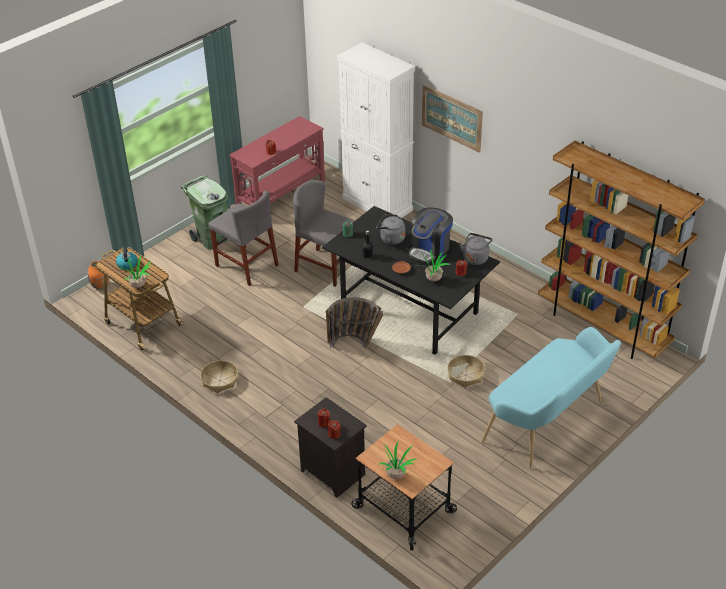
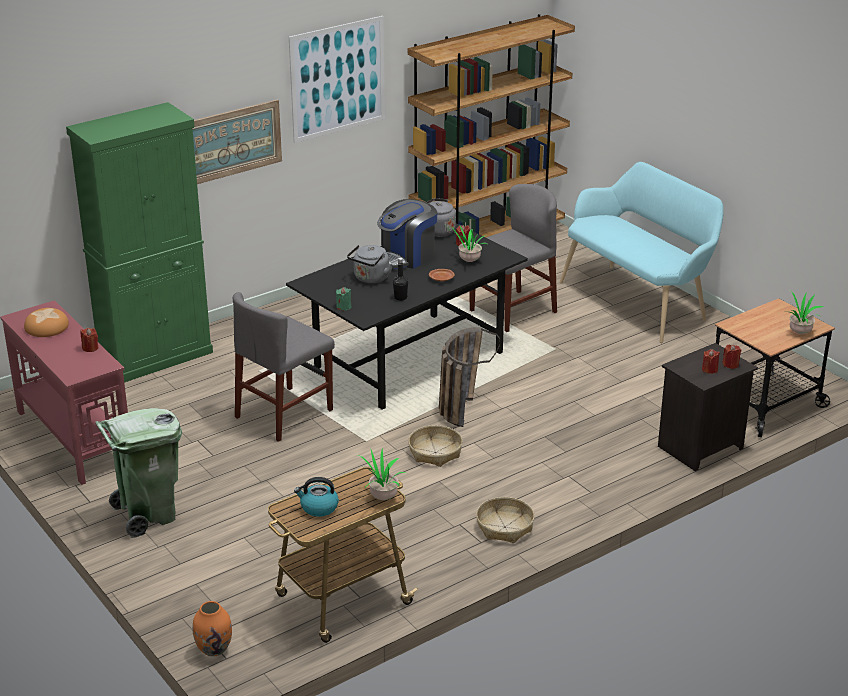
camera: 80 degrees left, 10 degrees down
grey chair [208,191,279,286] -> grey chair moved to [470,184,557,332]
white cabinet [337,43,415,218] -> green cabinet [66,102,213,383]
coffee machine [409,207,453,263] -> coffee machine turned 90 degrees clockwise [377,199,438,269]
basket [447,355,485,387] -> basket moved to [408,425,463,467]
none -> bread [24,308,69,337]
none -> picture [289,16,385,143]

